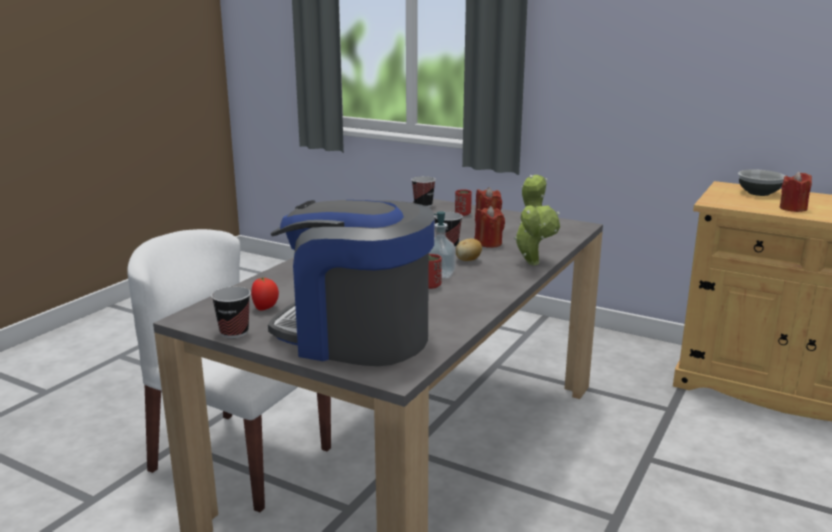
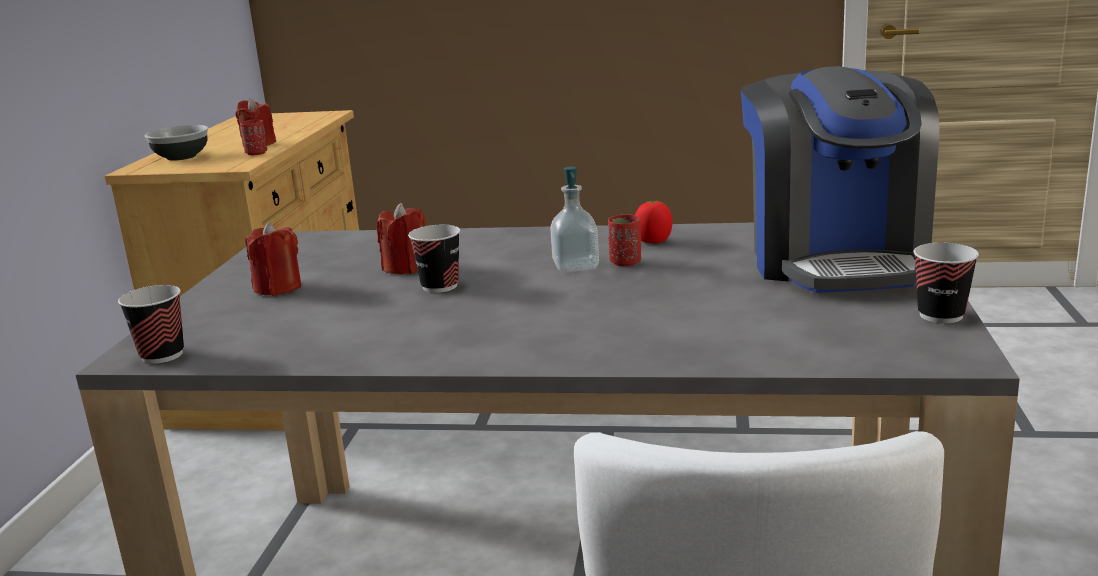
camera: 110 degrees left, 0 degrees up
tomato [251,277,279,310] -> tomato moved to [635,200,673,243]
red cup [455,189,472,216] -> red cup moved to [240,120,267,155]
potato [456,239,482,261] -> none
potted plant [513,175,560,265] -> none

